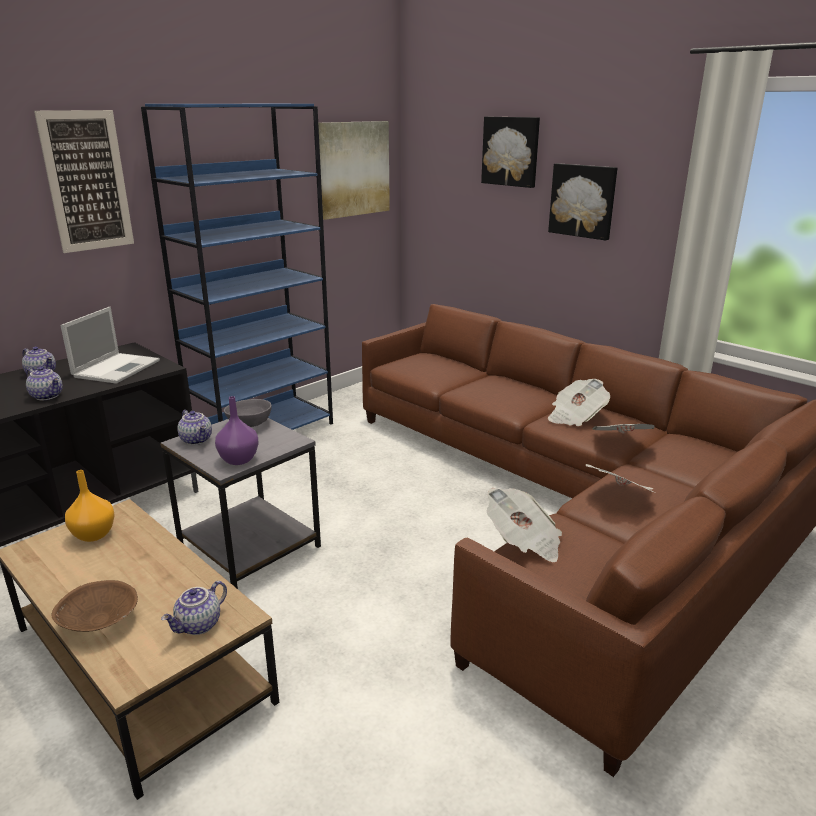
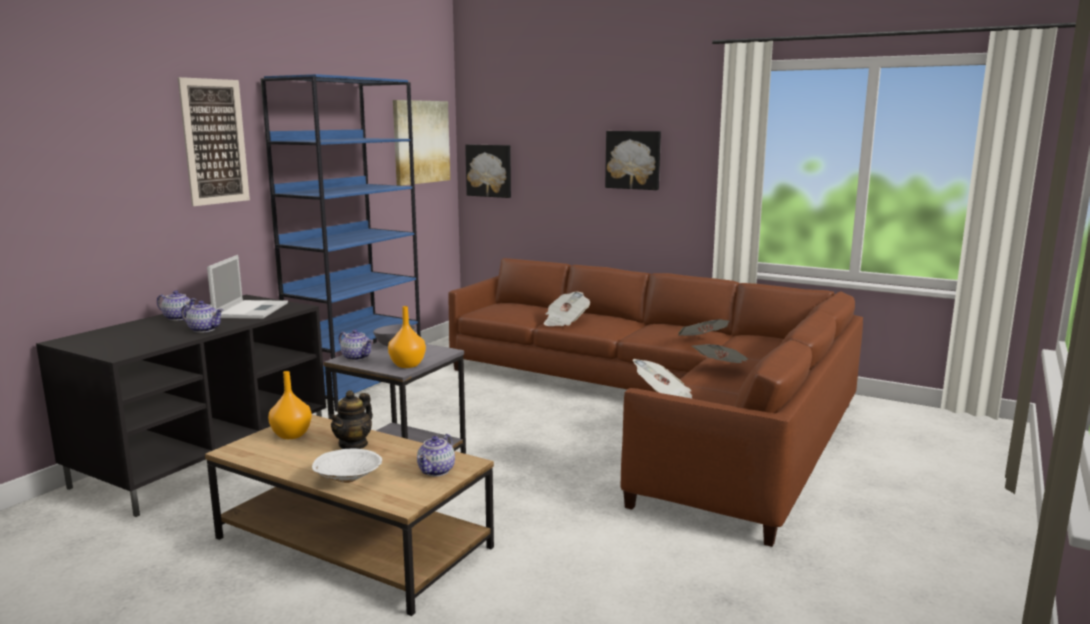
camera: 15 degrees left, 10 degrees down
brown bowl [52,580,138,632] -> white bowl [312,448,382,483]
purple vase [215,396,258,465] -> orange vase [388,306,426,368]
picture [481,117,540,188] -> picture moved to [465,144,511,198]
newspaper [548,379,610,426] -> newspaper moved to [543,291,590,326]
none -> teapot [329,390,373,449]

